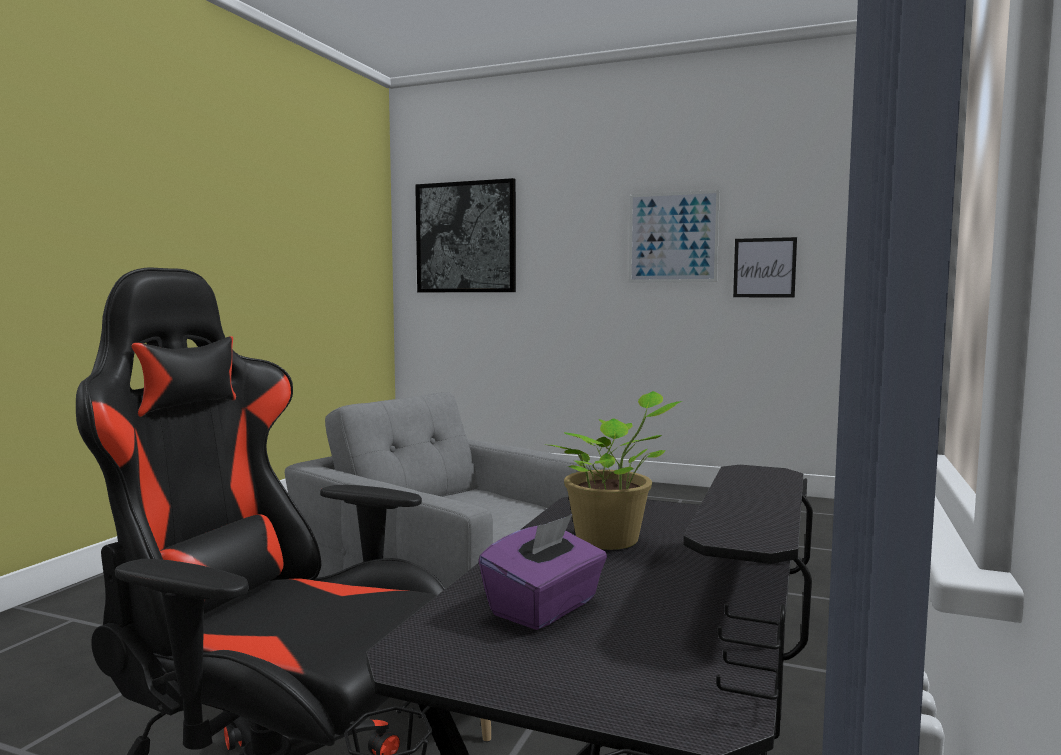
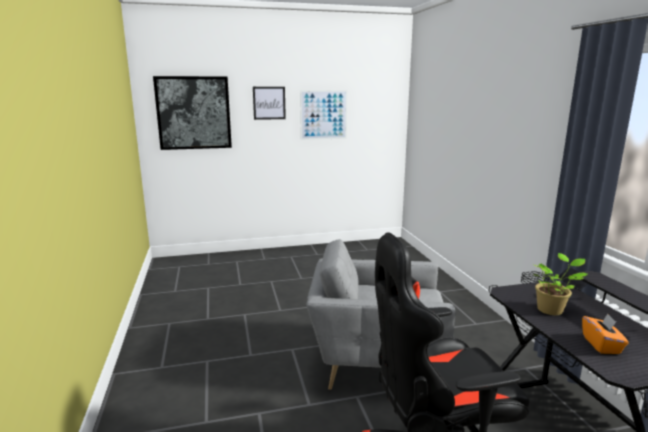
camera: 35 degrees left, 10 degrees up
purple tissue box [478,514,607,630] -> orange tissue box [582,313,629,354]
picture [733,237,797,297] -> picture moved to [253,87,286,120]

